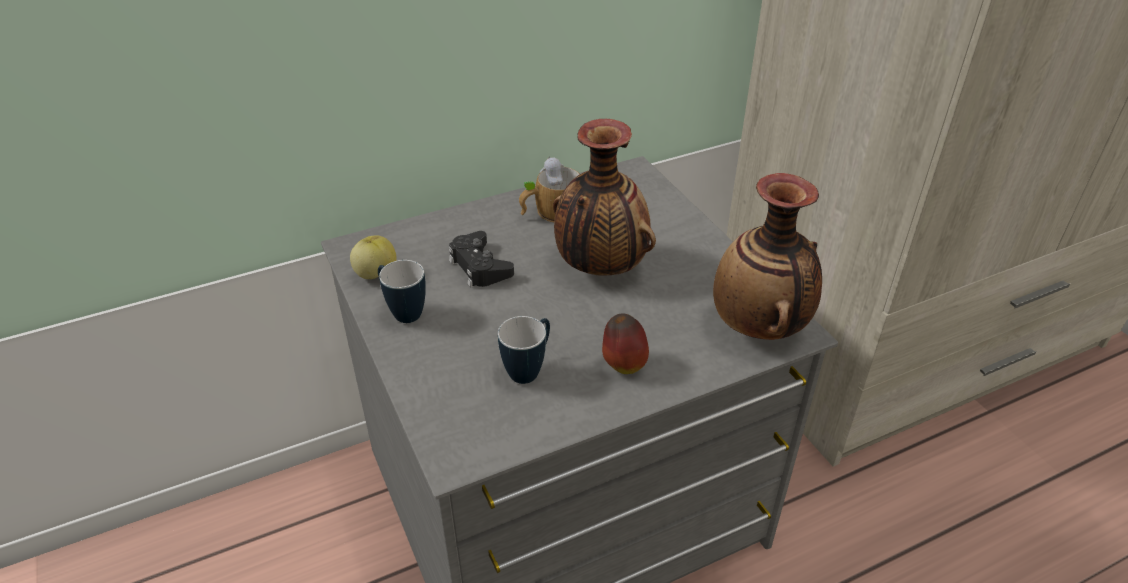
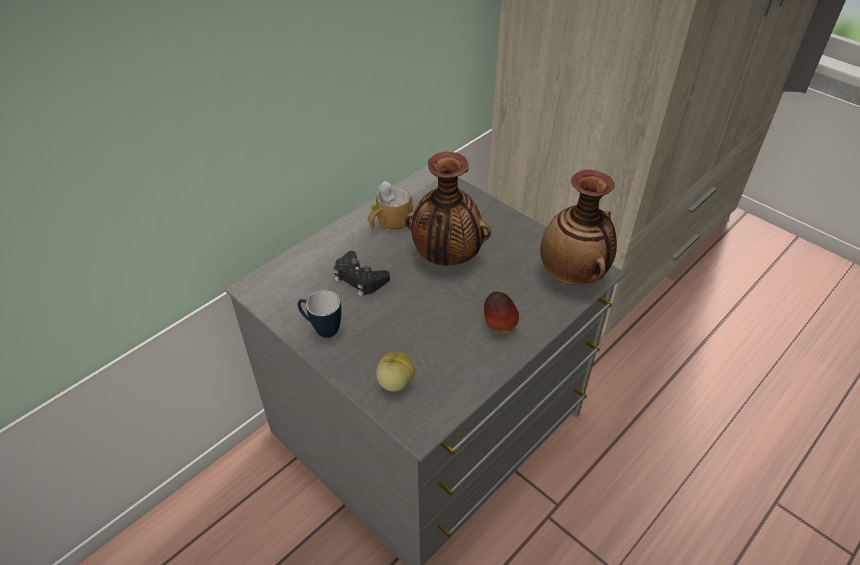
camera: 20 degrees left, 5 degrees up
apple [350,235,397,279] -> apple moved to [376,351,415,391]
mug [498,316,550,384] -> none

